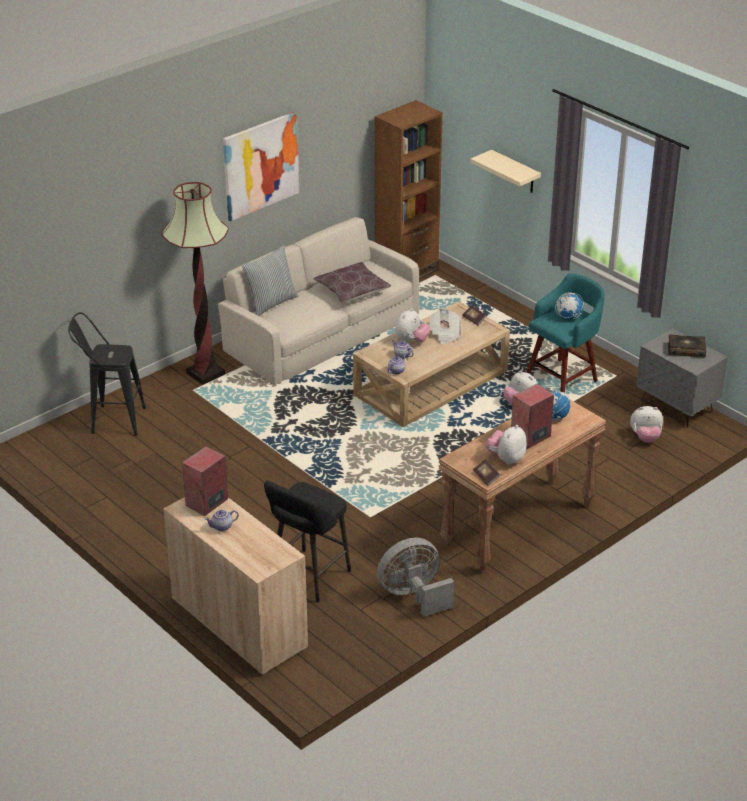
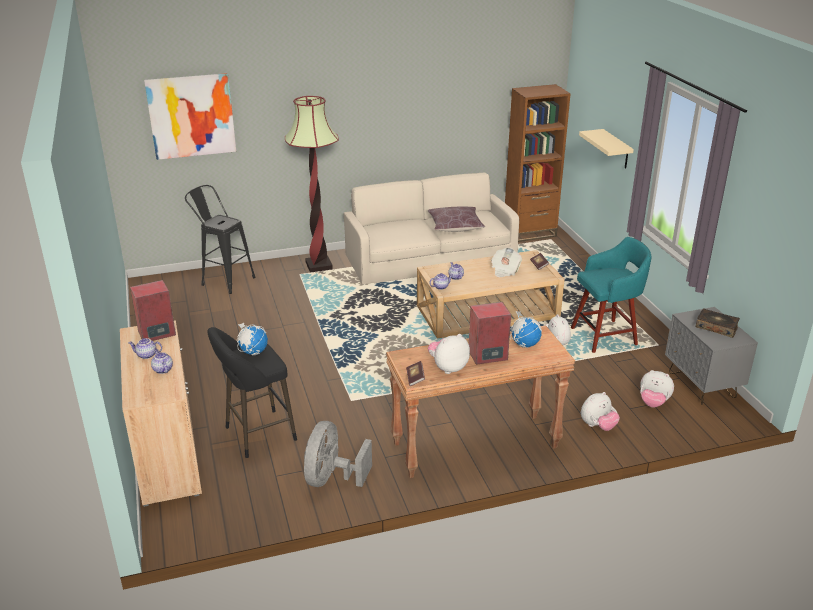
camera: 25 degrees right, 5 degrees down
picture [223,112,299,221] -> picture moved to [144,73,236,160]
pillow [242,245,299,316] -> none
grey fan [377,538,454,617] -> grey fan turned 75 degrees counterclockwise [304,421,372,487]
plush toy [395,308,430,343] -> plush toy moved to [581,392,620,431]
globe [555,292,583,319] -> globe moved to [237,323,268,355]
none -> teapot [151,349,173,374]

